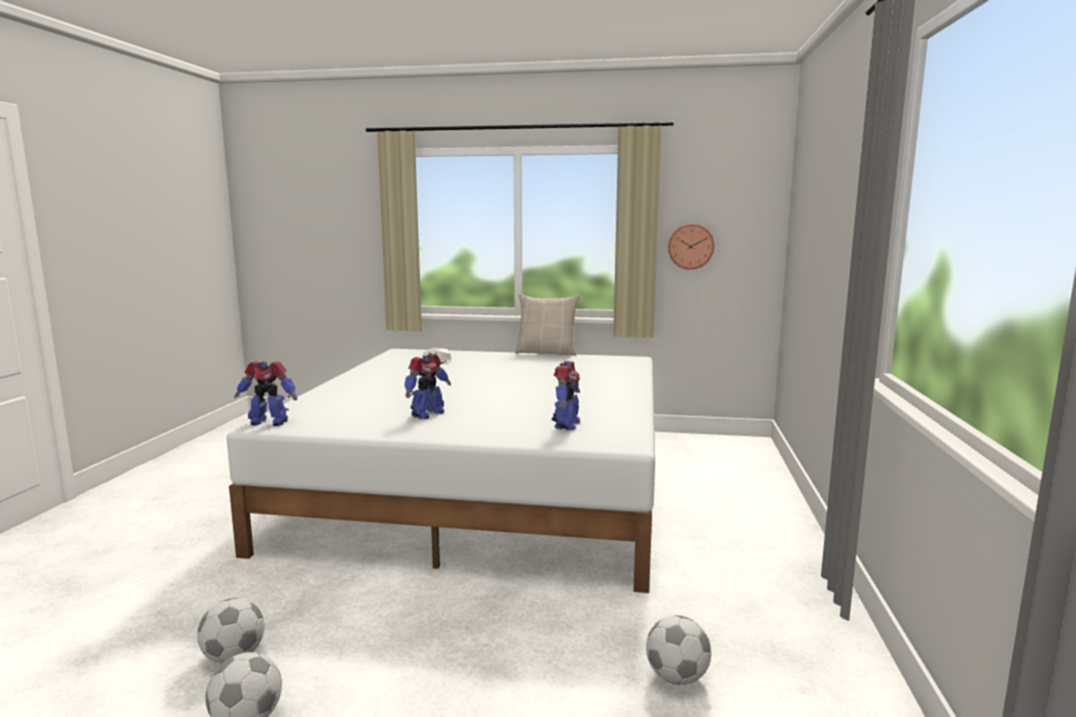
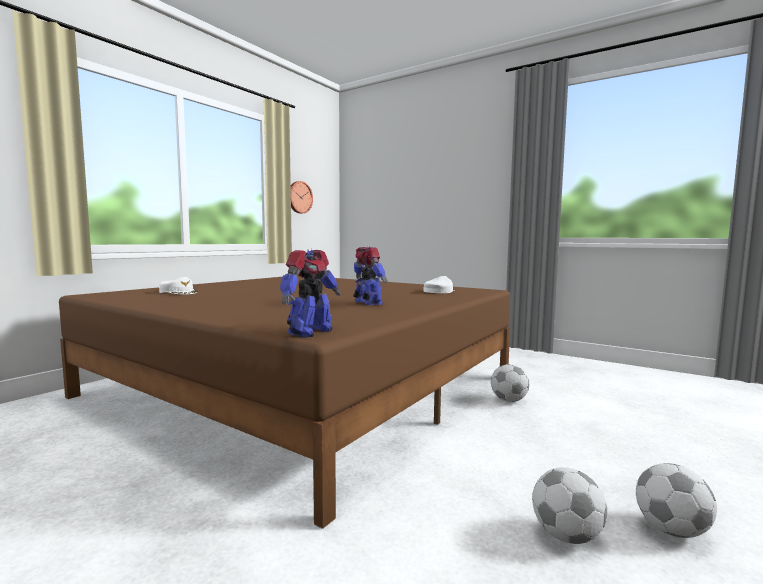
camera: 65 degrees left, 5 degrees down
white bed [227,349,655,593] -> brown bed [59,275,510,529]
beige pillow [515,294,579,356] -> none
toy robot [552,361,580,430] -> white cap [423,276,455,293]
football [646,615,711,685] -> football moved to [491,364,529,402]

